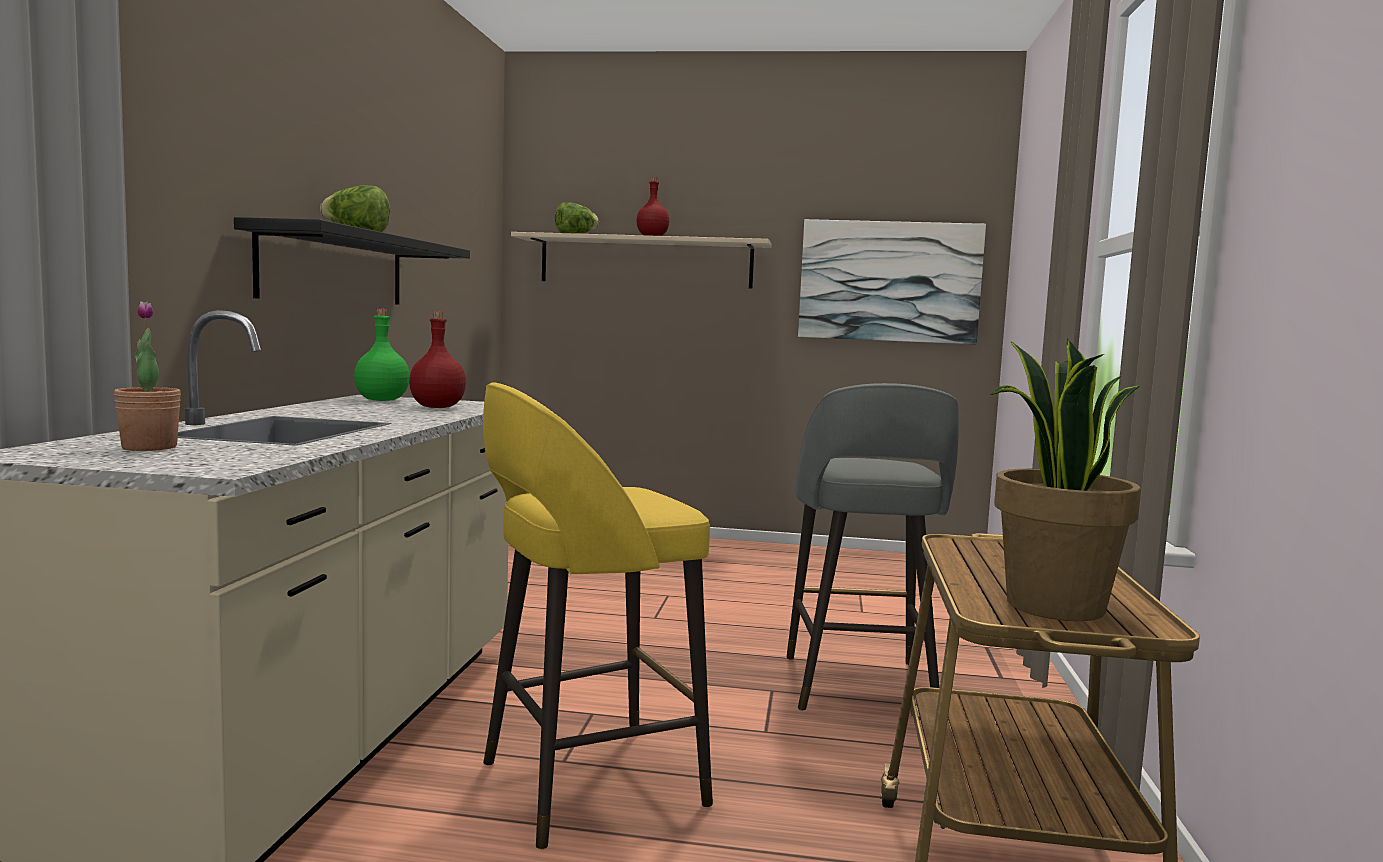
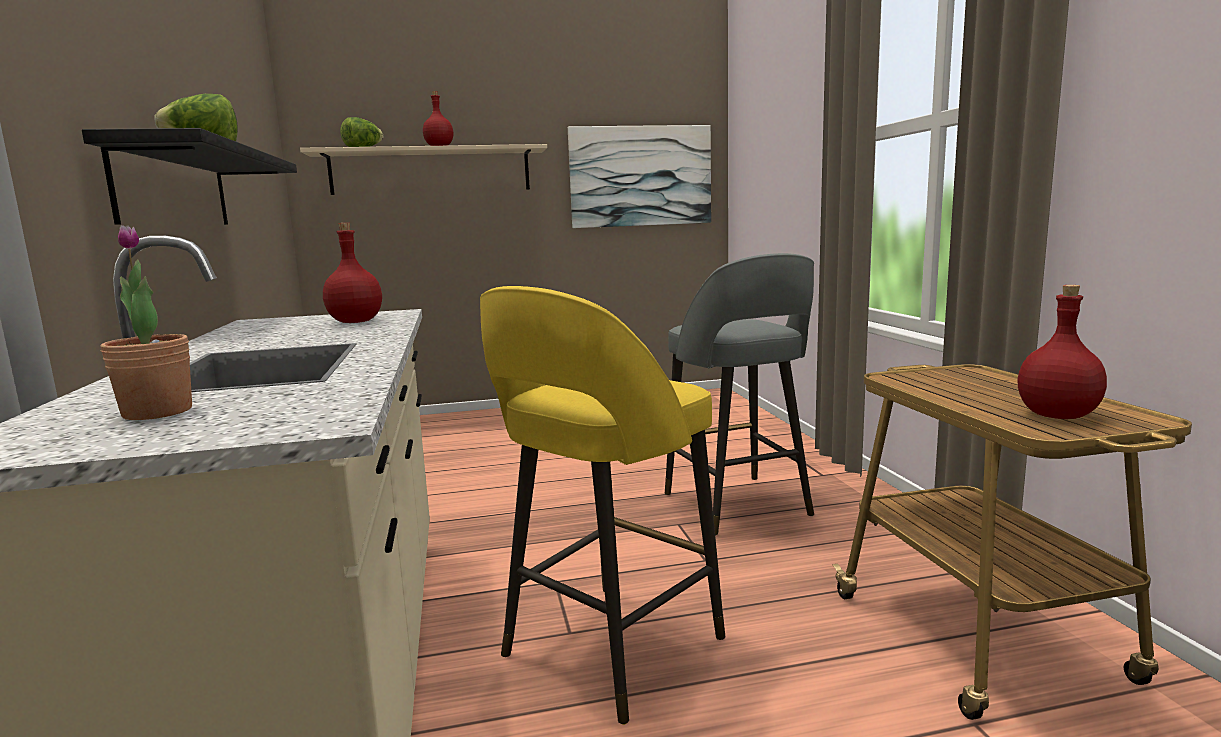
camera: 20 degrees left, 5 degrees up
green bottle [354,309,410,401] -> none
potted plant [990,338,1141,621] -> red bottle [1017,285,1107,419]

